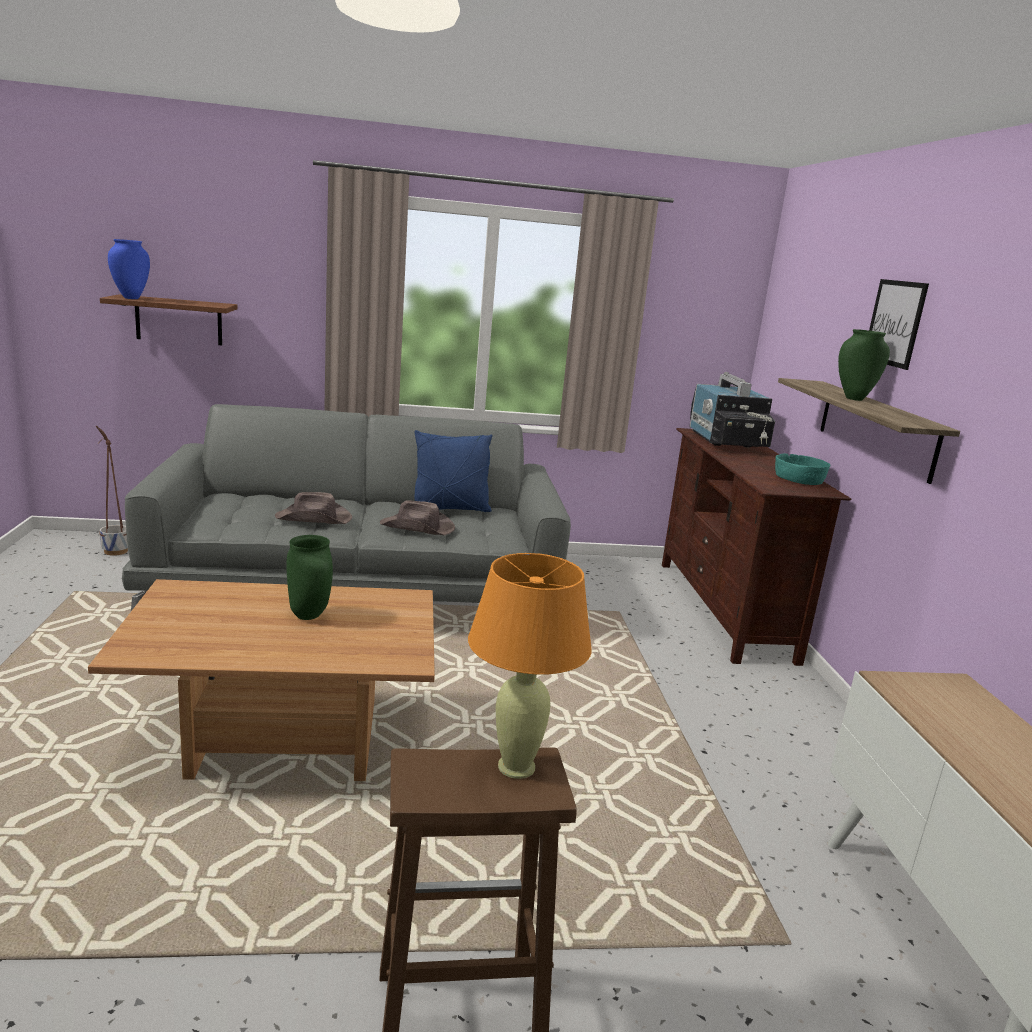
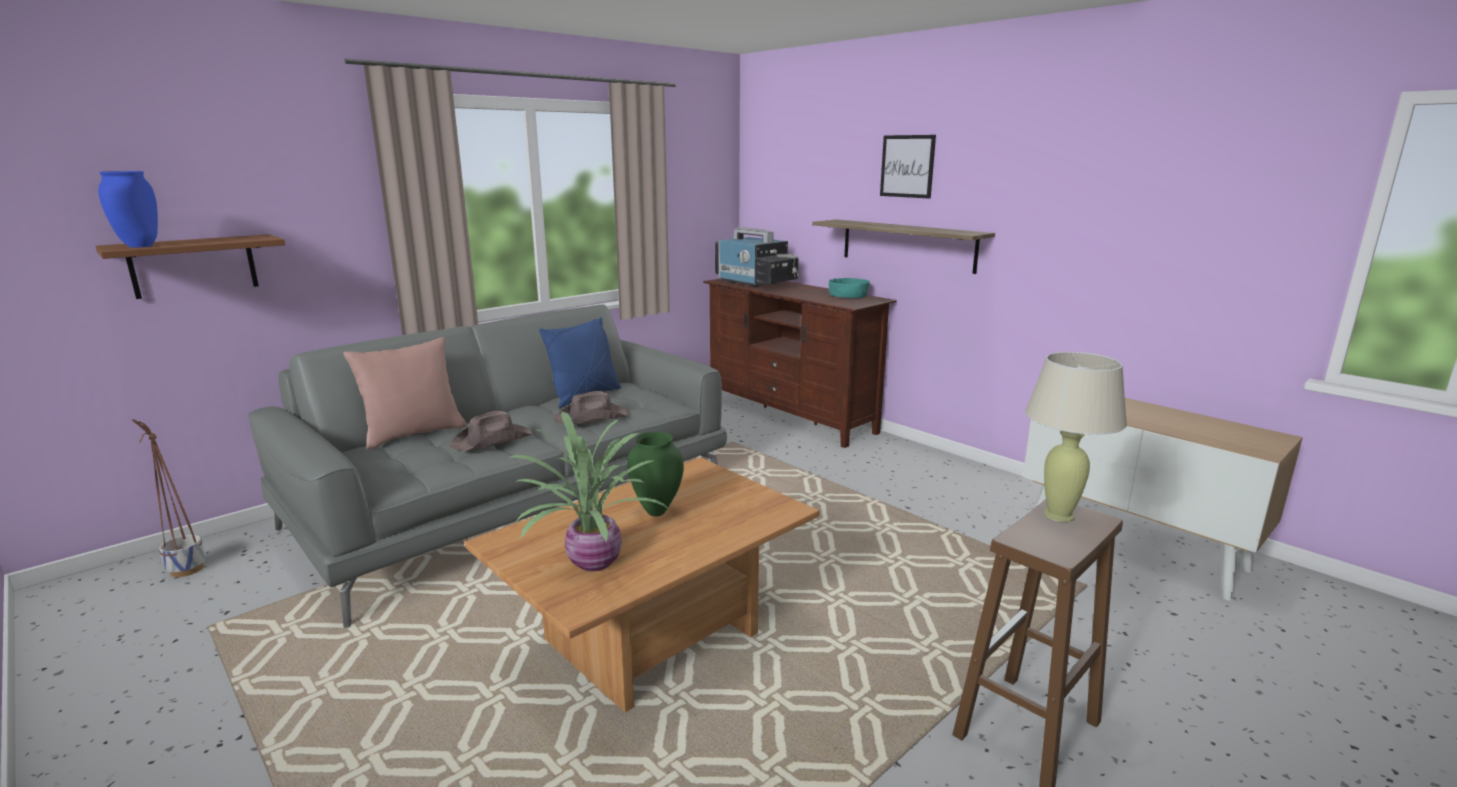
camera: 35 degrees left, 0 degrees up
orange table lamp [468,553,592,779] -> beige table lamp [1025,352,1127,522]
green vase [838,329,890,401] -> none
none -> pink pillow [344,337,467,450]
none -> potted plant [511,412,670,571]

